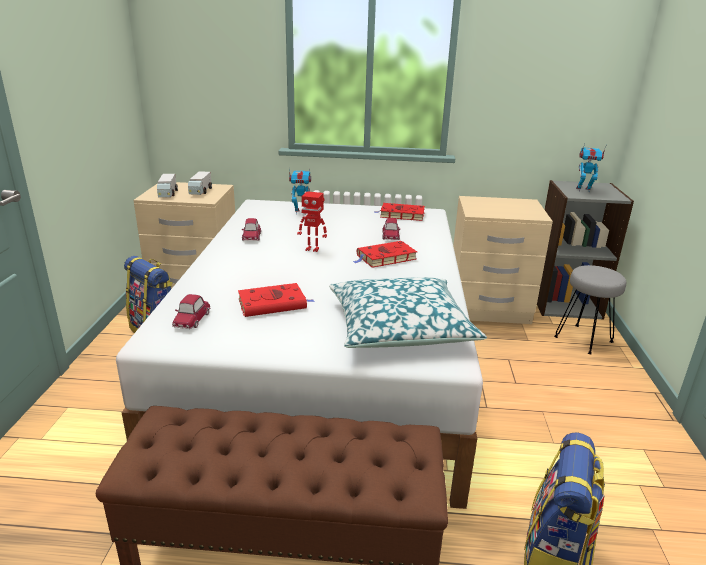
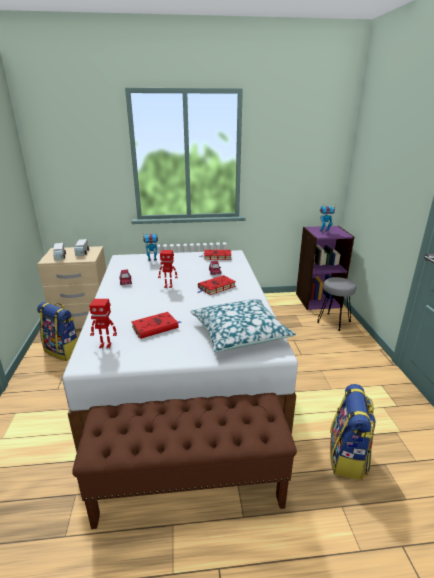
camera: 10 degrees left, 0 degrees up
toy car [172,294,211,329] -> toy robot [89,299,117,348]
beige nightstand [453,196,553,324] -> none
grey bookcase [537,180,634,320] -> purple bookcase [296,226,354,310]

